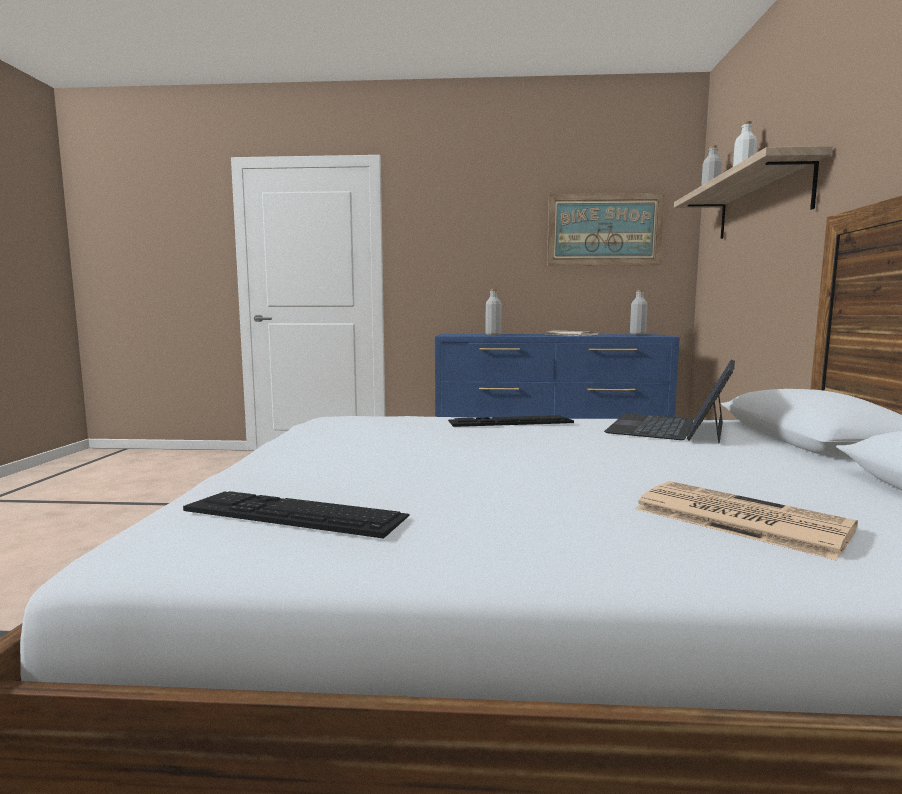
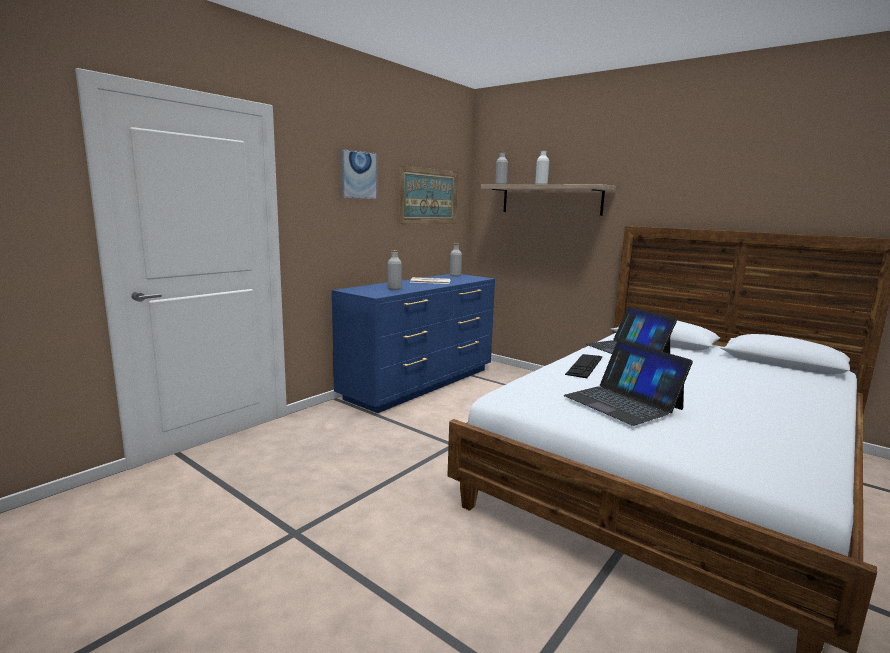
camera: 55 degrees left, 5 degrees up
keyboard [183,491,409,539] -> none
newspaper [635,481,858,561] -> none
none -> picture [340,149,377,199]
none -> laptop [563,340,693,426]

